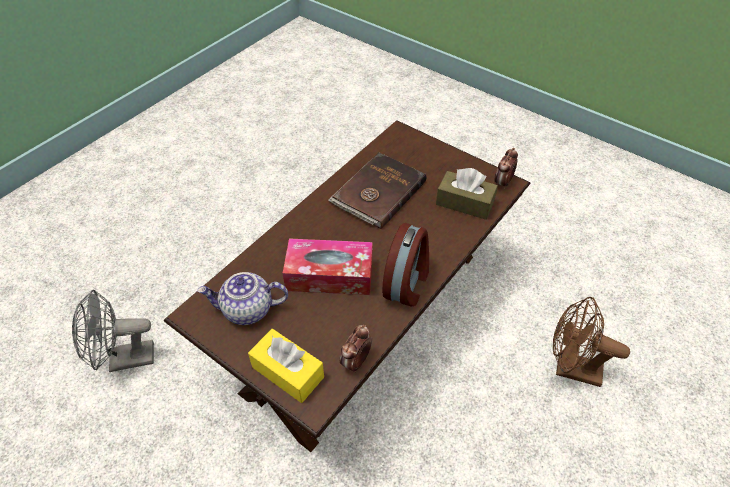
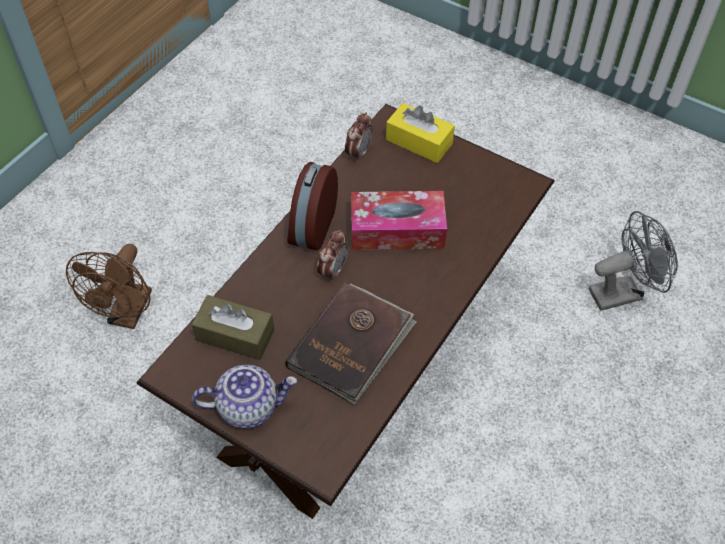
camera: 175 degrees right, 5 degrees up
teapot [197,272,288,325] -> teapot moved to [192,365,297,429]
alarm clock [494,148,518,189] -> alarm clock moved to [317,230,348,282]
brown fan [553,297,630,387] -> brown fan turned 90 degrees clockwise [66,244,152,329]

